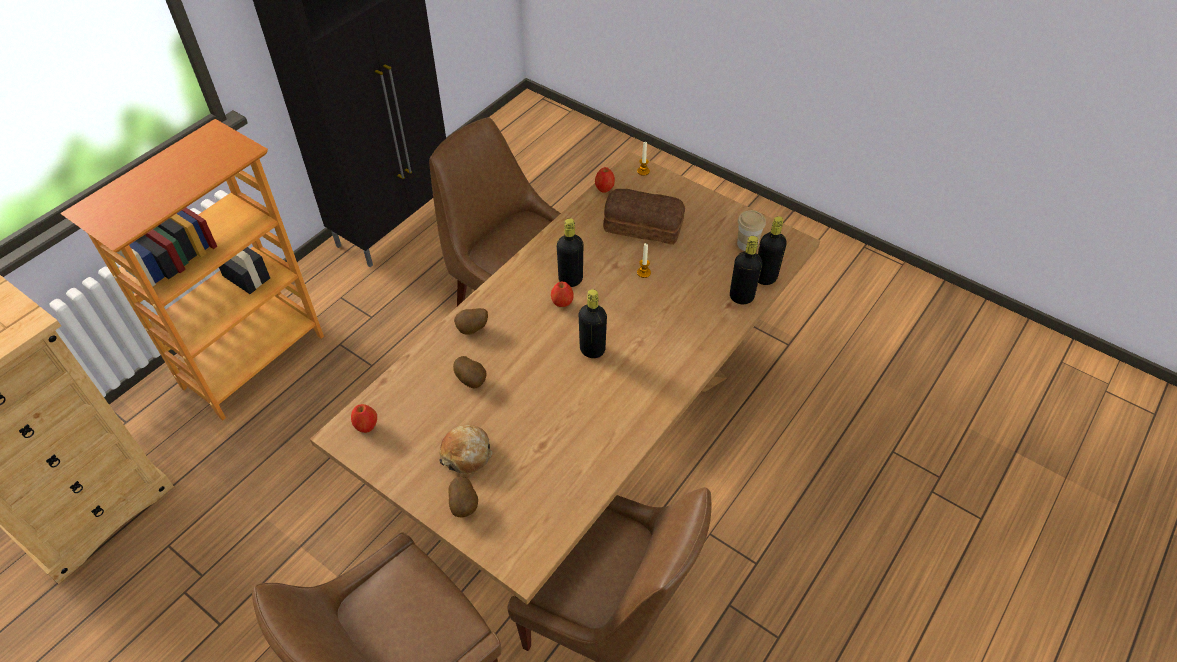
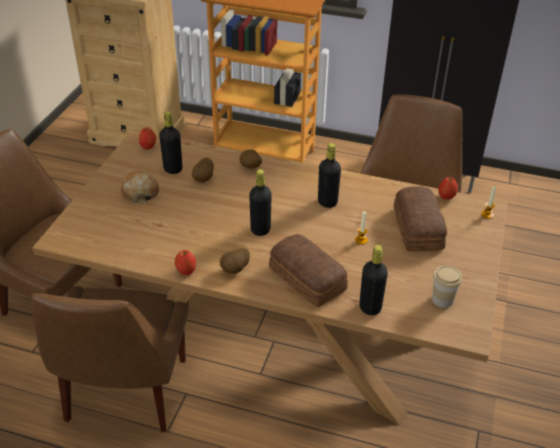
camera: 70 degrees right, 10 degrees down
potato [449,477,478,517] -> potato moved to [220,248,250,274]
apple [551,282,574,307] -> apple moved to [175,250,196,275]
black bottle [758,216,787,285] -> black bottle moved to [159,111,182,174]
none -> bread [269,234,348,308]

